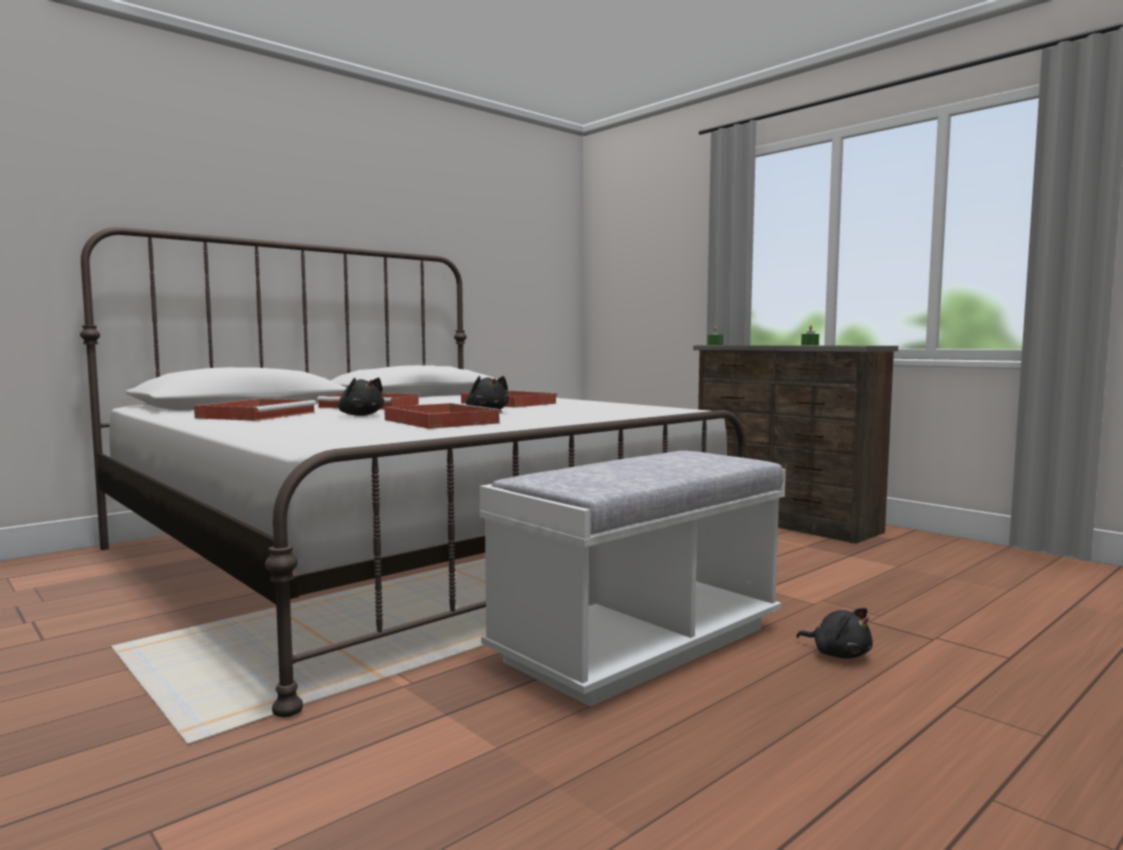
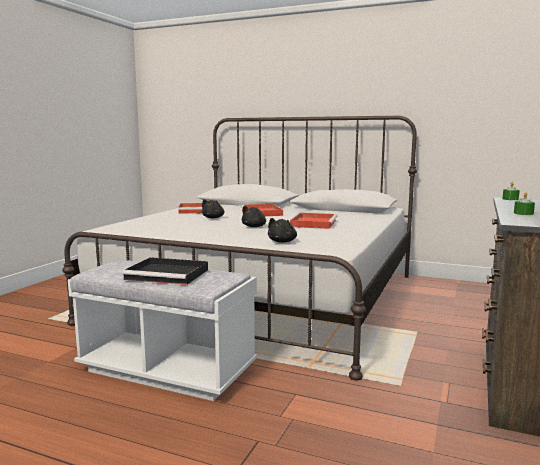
camera: 65 degrees right, 5 degrees up
red tray [384,403,502,429] -> none
black plush toy [796,608,873,659] -> black plush toy moved to [268,218,297,243]
none -> black tray [122,257,208,285]

